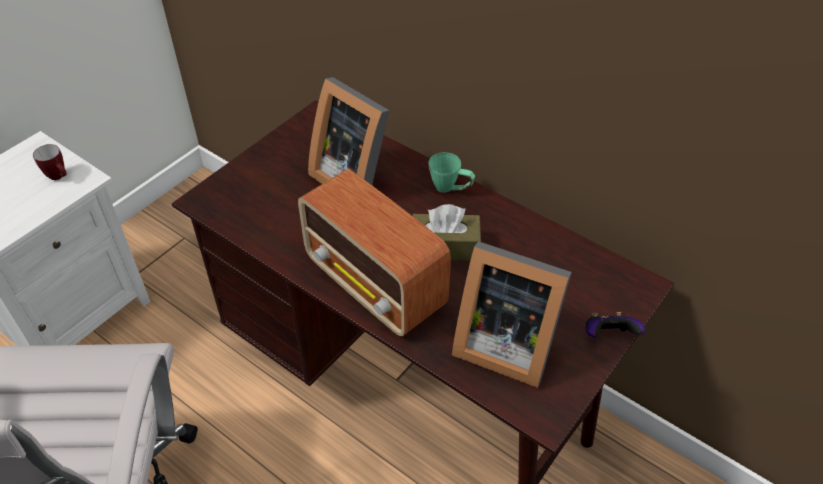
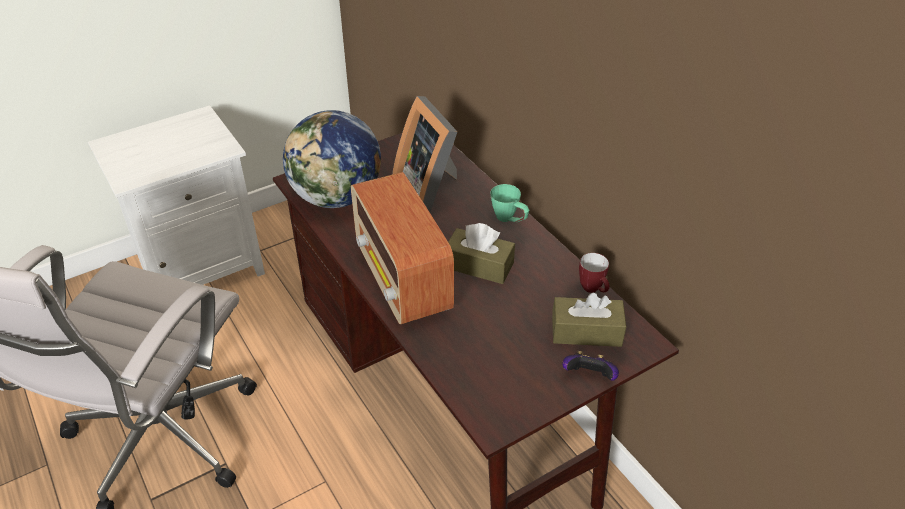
camera: 20 degrees right, 5 degrees down
mug [33,144,67,180] -> mug moved to [579,253,609,293]
picture frame [452,241,572,388] -> none
none -> globe [283,110,381,208]
none -> brown tissue box [552,293,626,347]

